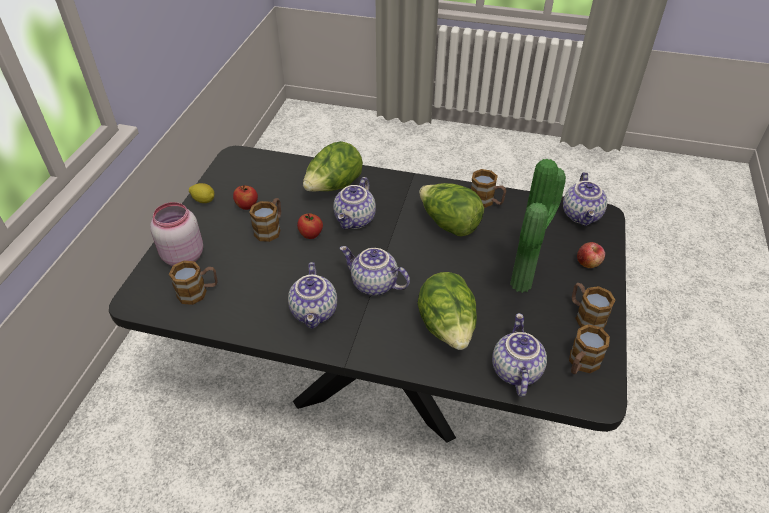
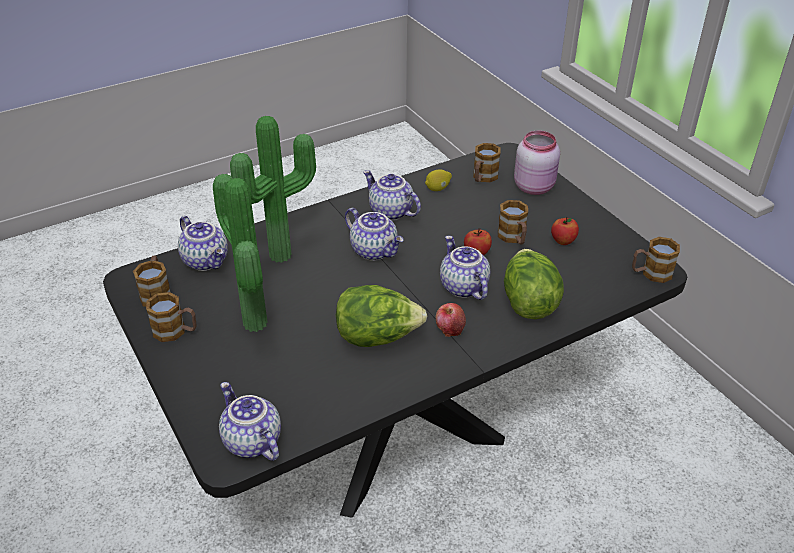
camera: 135 degrees right, 5 degrees down
lemon [189,183,214,203] -> lemon moved to [425,170,452,191]
teapot [340,246,410,296] -> teapot turned 60 degrees clockwise [345,208,404,261]
lettuce [418,272,477,350] -> potted plant [230,116,316,263]
mug [471,169,506,208] -> mug moved to [632,237,680,283]
apple [577,242,605,268] -> apple moved to [436,303,466,337]

